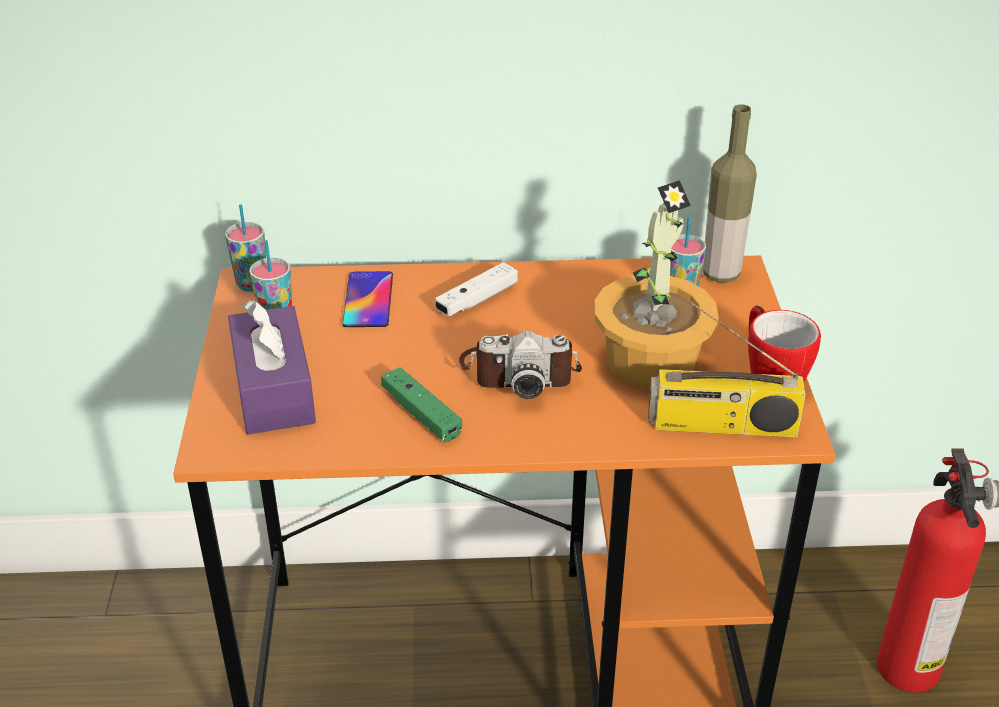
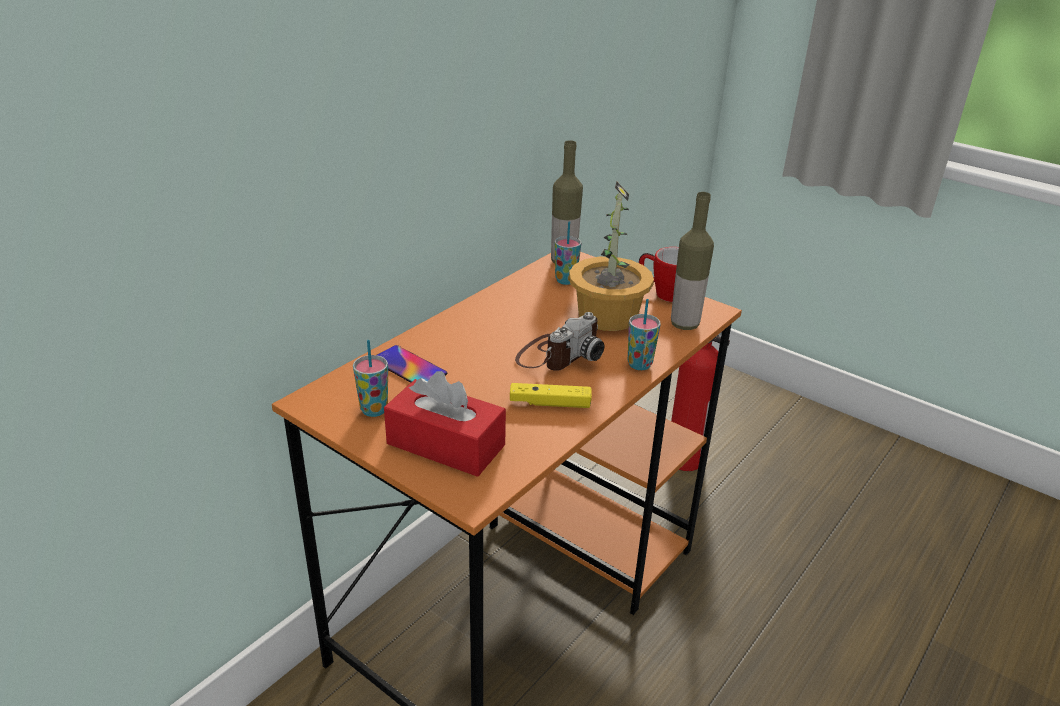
camera: 50 degrees left, 5 degrees down
cup [225,204,266,292] -> cup moved to [628,299,661,370]
purple tissue box [228,300,316,434] -> red tissue box [384,371,506,477]
green game controller [381,367,462,442] -> yellow game controller [510,383,592,408]
white game controller [435,262,518,316] -> none
radio [648,301,806,437] -> bottle [671,192,714,330]

